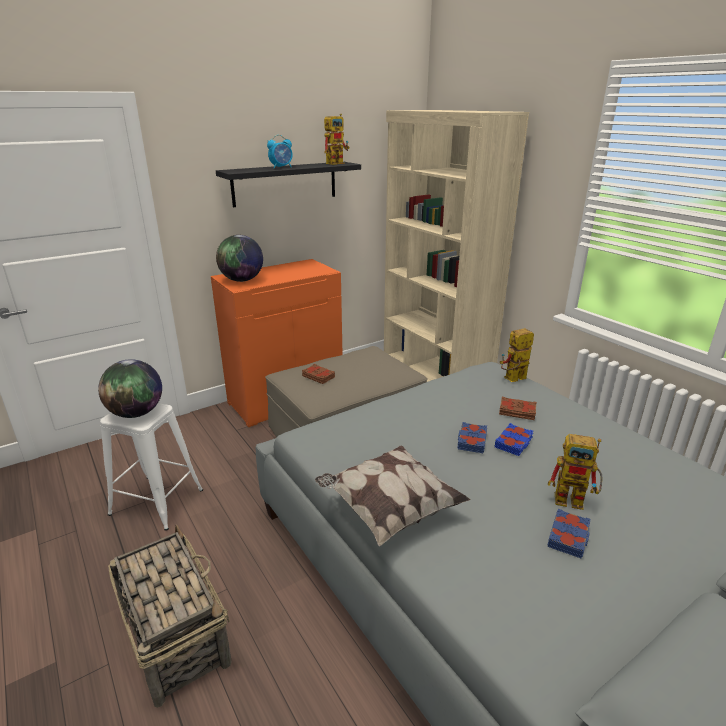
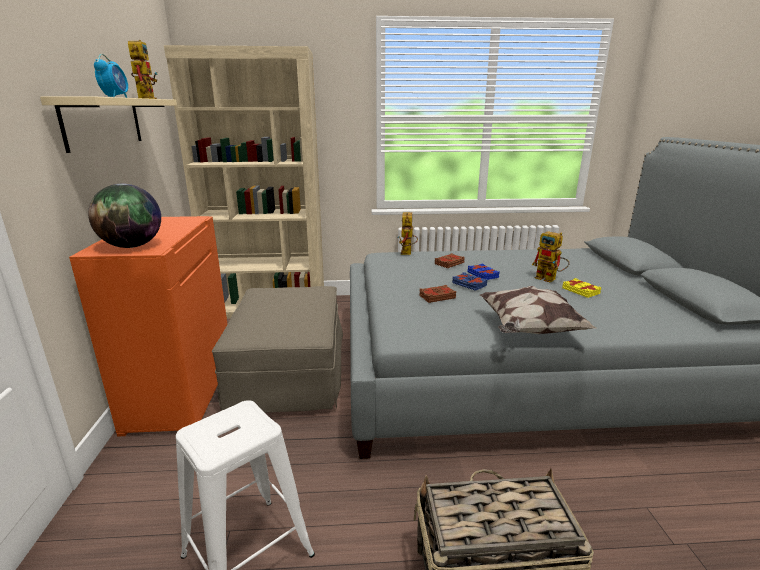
camera: 60 degrees left, 5 degrees down
globe [98,359,162,418] -> none
black shelf [216,162,361,207] -> beige shelf [40,96,177,153]
brown book [302,364,335,384] -> brown book moved to [419,285,456,303]
blue book [547,509,590,559] -> yellow book [562,278,602,298]
toy robot [548,434,603,510] -> toy robot turned 90 degrees clockwise [532,231,570,282]

